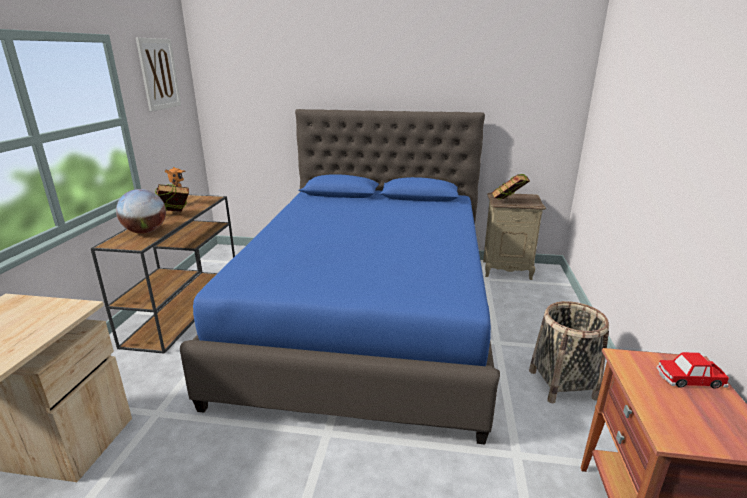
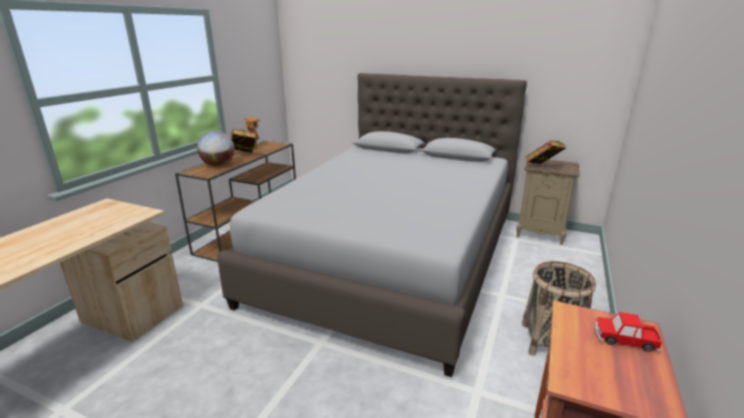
camera: 15 degrees right, 0 degrees up
picture [136,37,181,111] -> none
blue bed [180,109,500,445] -> grey bed [217,73,527,377]

